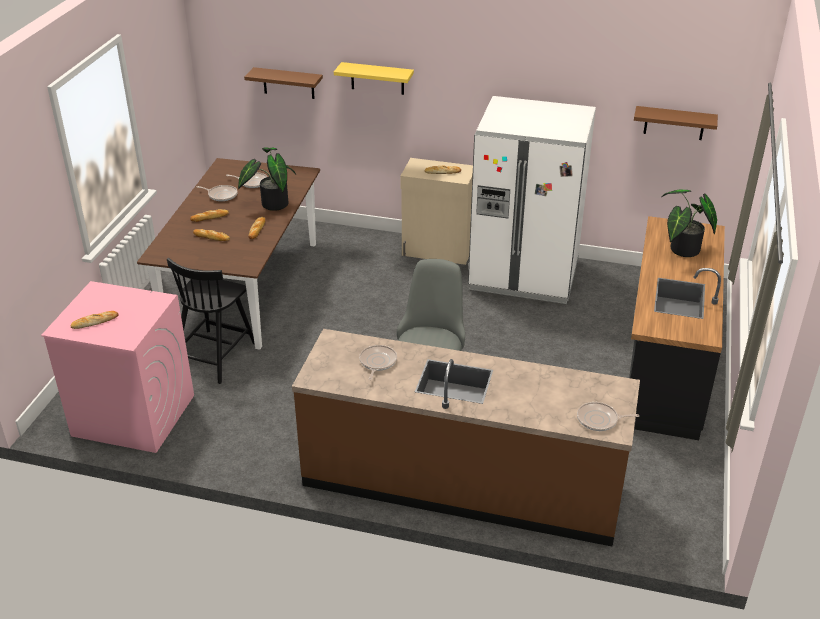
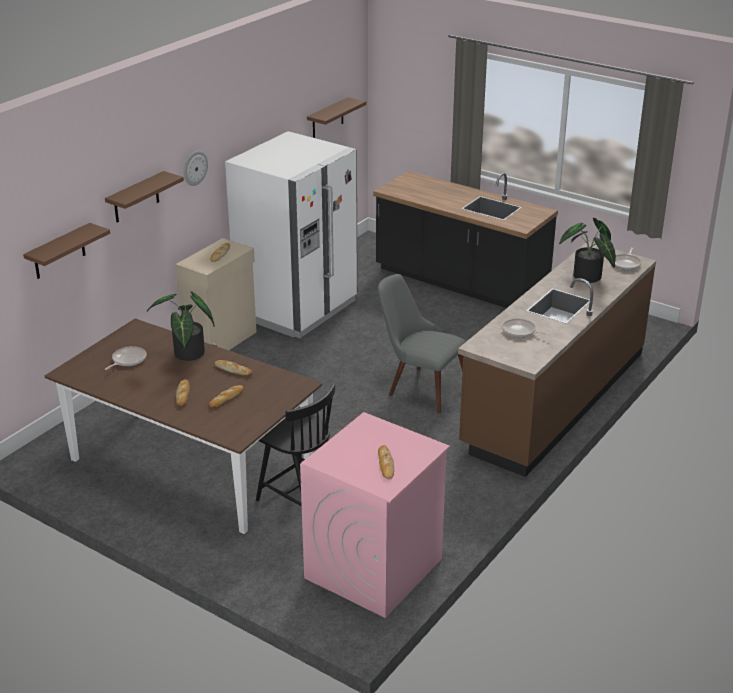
camera: 70 degrees left, 5 degrees down
frying pan [196,185,238,201] -> none
yellow shelf [334,62,414,95] -> brown shelf [105,171,184,223]
potted plant [661,190,717,257] -> potted plant moved to [559,218,616,283]
none -> wall clock [184,151,208,186]

